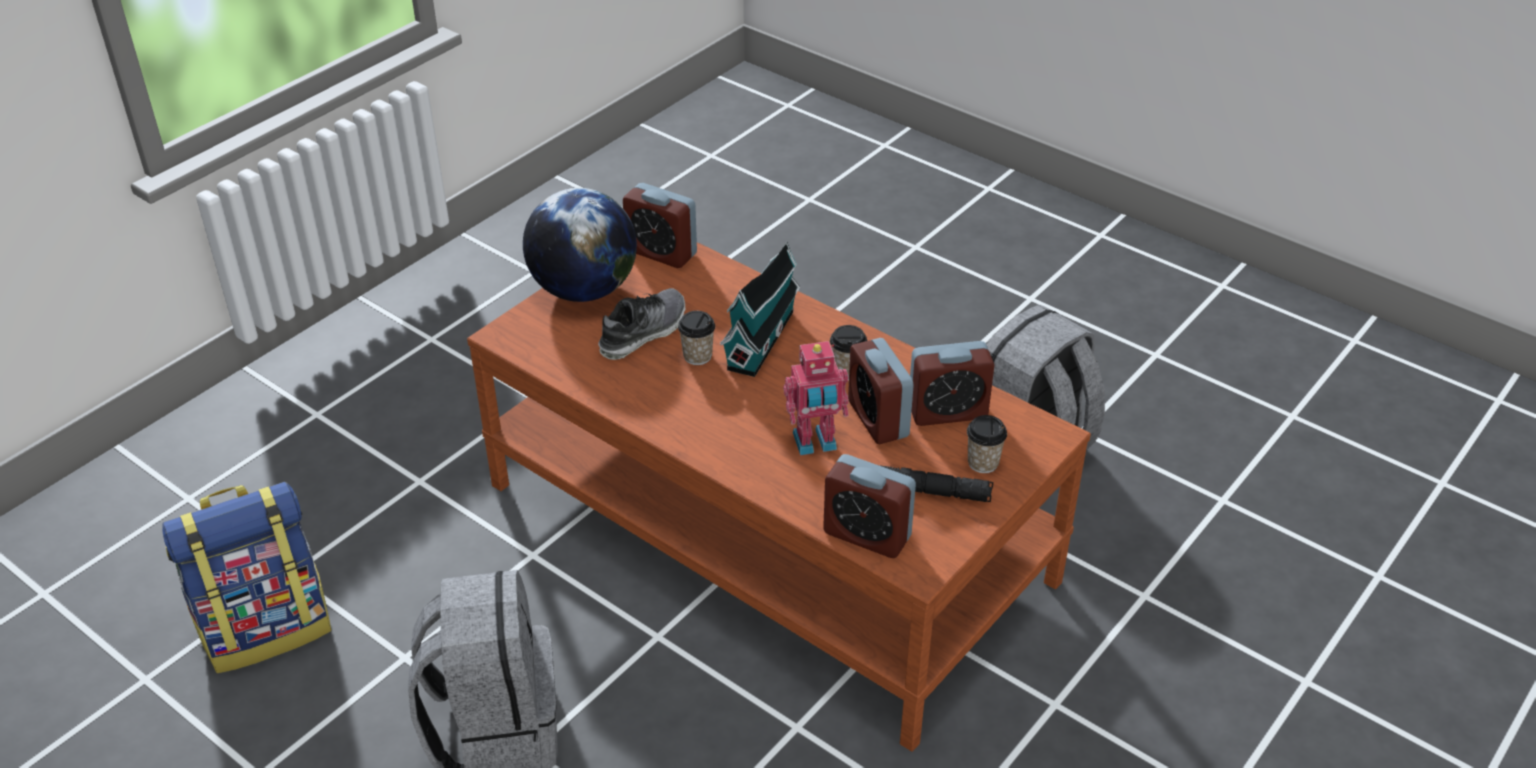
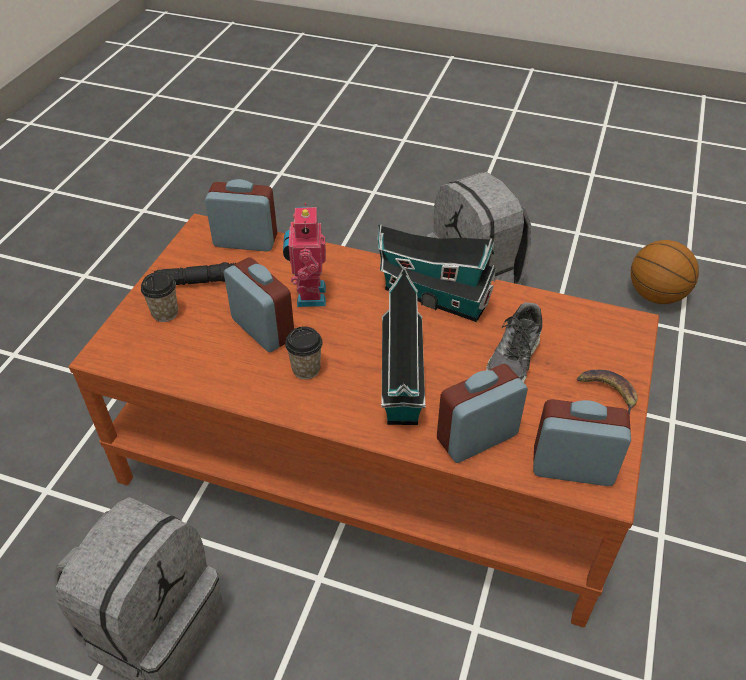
camera: 160 degrees right, 5 degrees up
backpack [162,482,332,673] -> basketball [631,240,699,304]
globe [523,188,637,302] -> banana [577,369,638,415]
cup [678,311,715,365] -> none
toy robot [783,341,848,455] -> toy robot turned 60 degrees counterclockwise [283,203,326,307]
alarm clock [910,341,995,426] -> alarm clock moved to [437,364,528,463]
none -> toy house [377,224,496,322]

